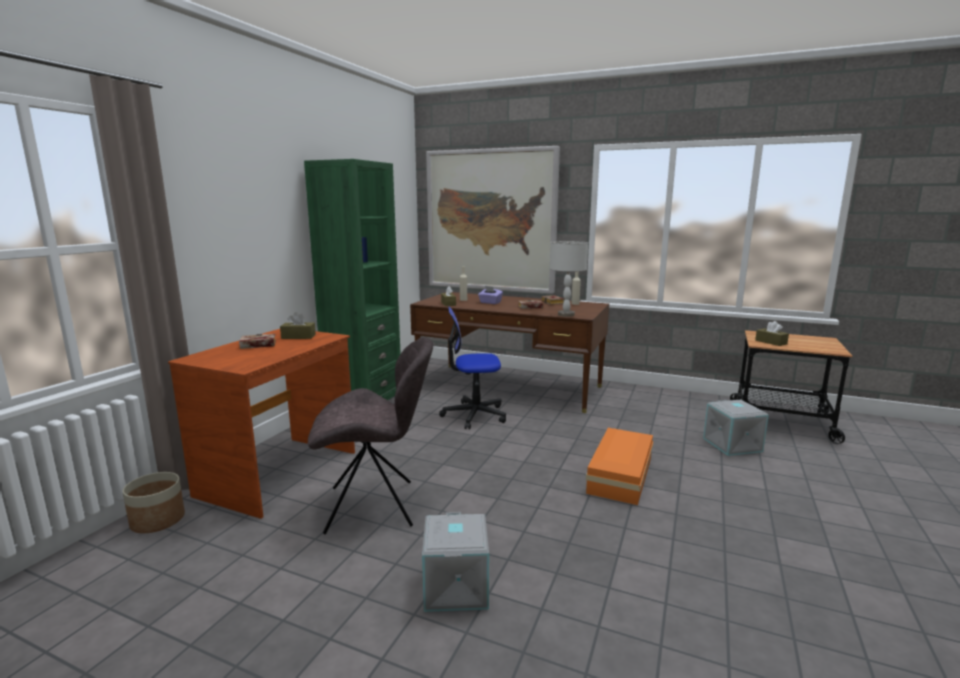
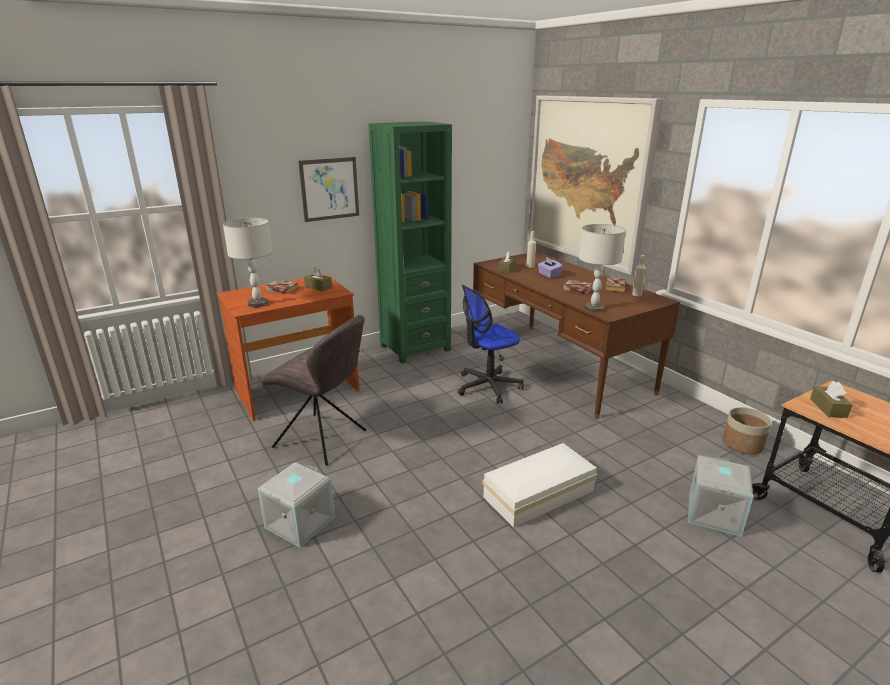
camera: 35 degrees right, 10 degrees up
planter [122,472,185,533] -> planter moved to [723,407,772,455]
office chair [439,306,506,429] -> office chair turned 60 degrees counterclockwise [458,285,524,404]
orange storage box [586,428,653,505] -> white storage box [482,443,597,528]
none -> grey table lamp [223,218,273,307]
none -> picture [298,157,359,222]

